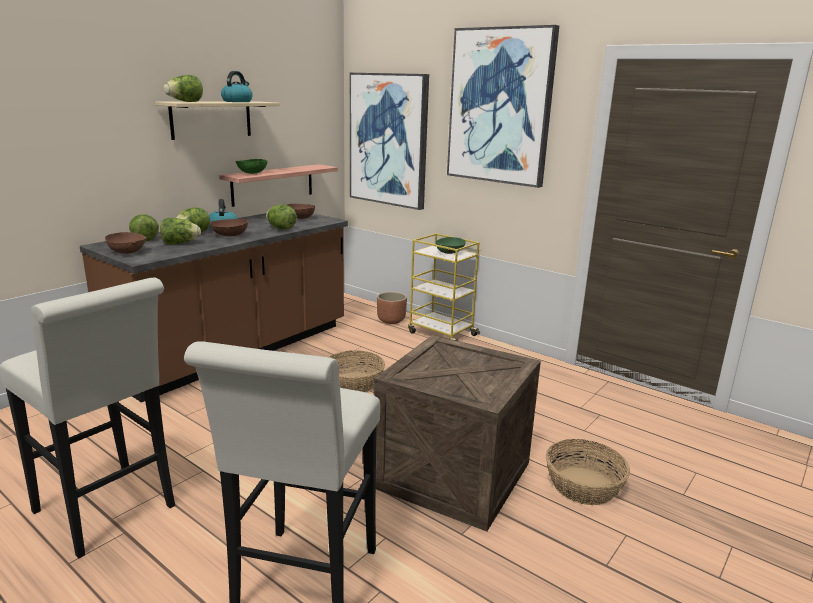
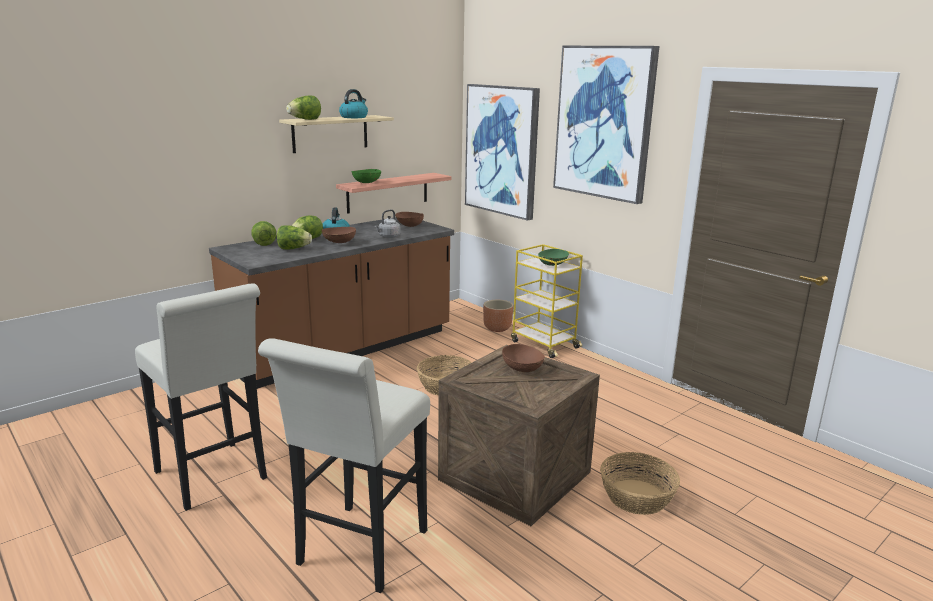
camera: 10 degrees right, 0 degrees up
brown bowl [105,232,146,254] -> brown bowl moved to [502,344,545,372]
lettuce [266,205,297,229] -> grey kettle [374,209,400,238]

